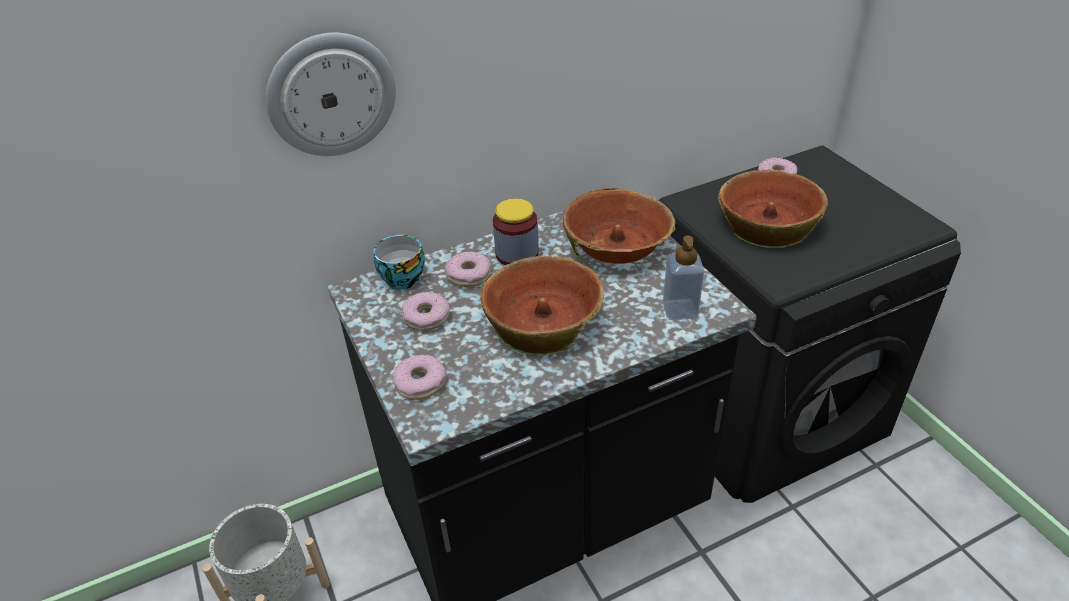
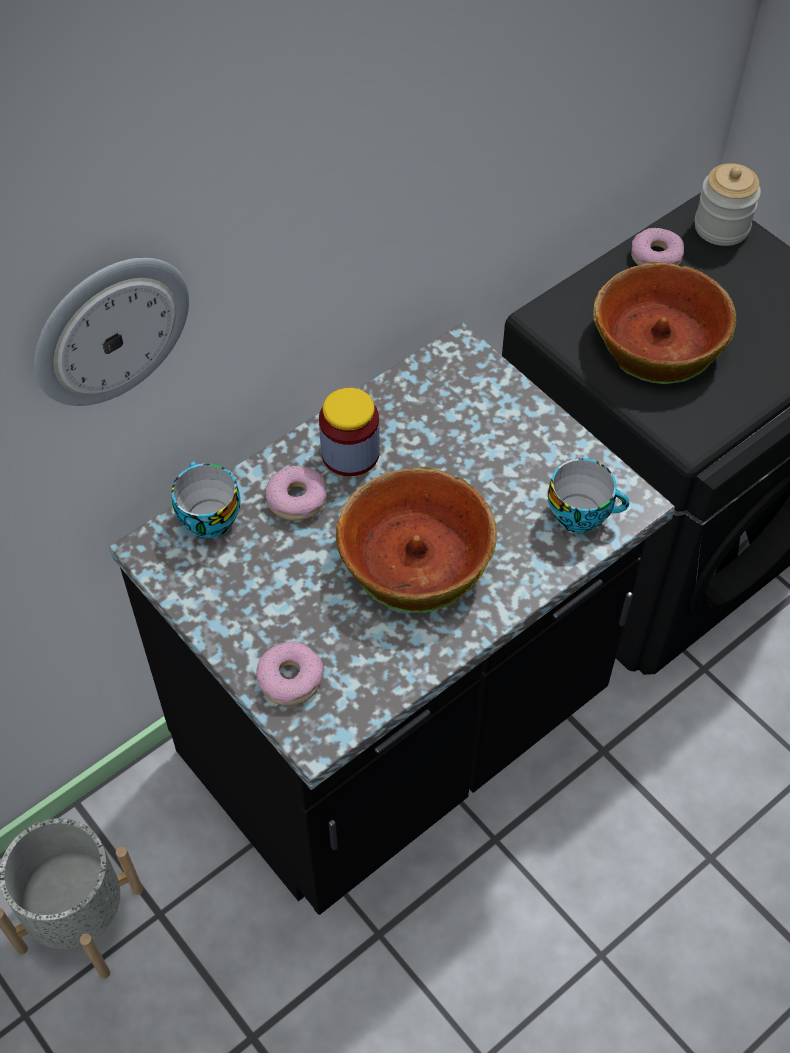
camera: 15 degrees left, 15 degrees up
donut [402,292,449,331] -> none
bowl [563,188,676,264] -> none
soap dispenser [663,235,704,320] -> cup [548,458,629,533]
none -> jar [695,163,761,246]

